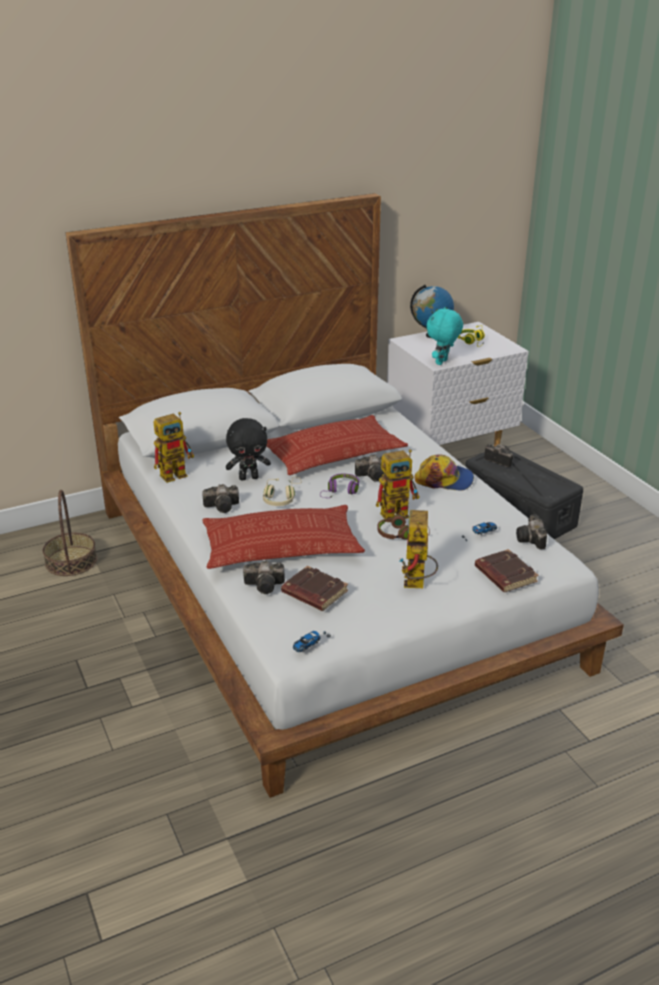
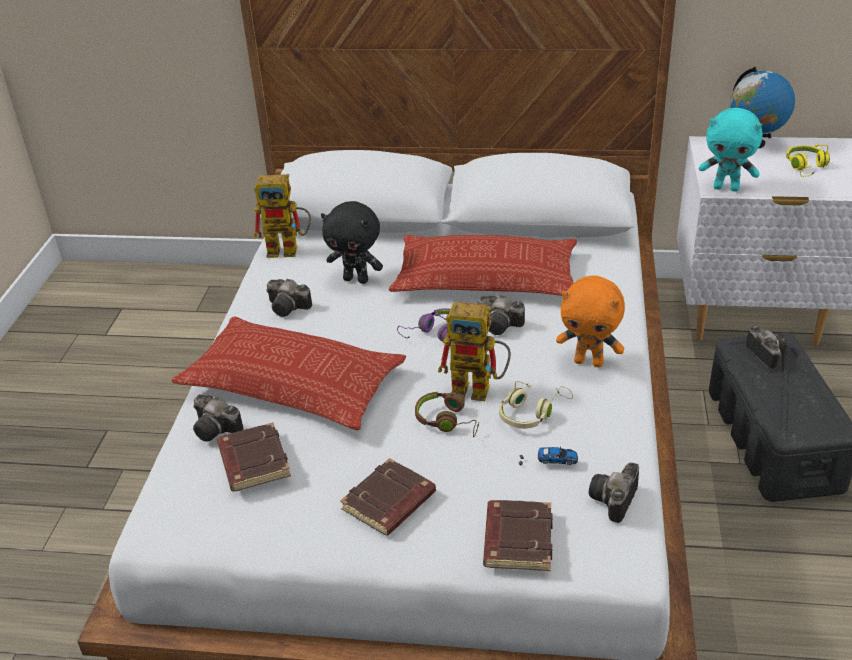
camera: 35 degrees right, 5 degrees up
basket [43,490,97,576] -> none
beige headphones [263,477,302,506] -> beige headphones moved to [499,381,573,429]
toy car [293,631,331,652] -> none
toy robot [399,510,438,588] -> brown book [340,458,436,536]
cap [414,454,474,491] -> orange plush toy [556,276,625,368]
turquoise plush toy [427,307,463,365] -> turquoise plush toy turned 135 degrees counterclockwise [699,108,763,192]

